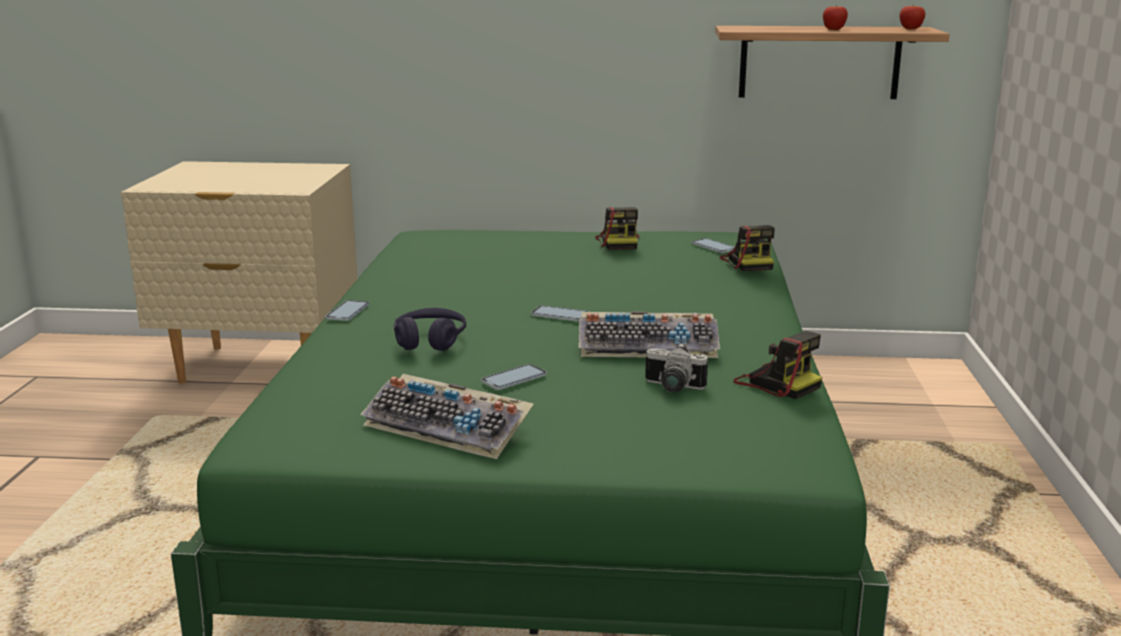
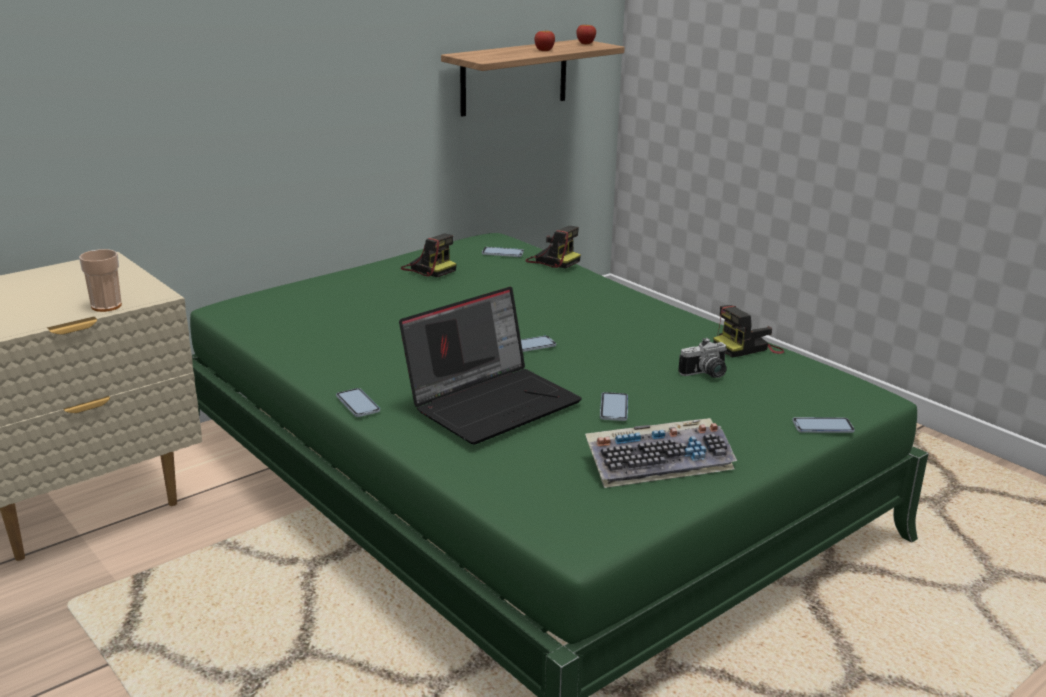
camera: 45 degrees left, 5 degrees up
purple headphones [394,308,466,351] -> laptop [399,287,582,445]
keyboard [578,311,720,358] -> none
camera [733,331,822,399] -> camera turned 150 degrees clockwise [713,305,784,358]
none -> cup [79,249,122,312]
none -> phone [792,417,855,433]

